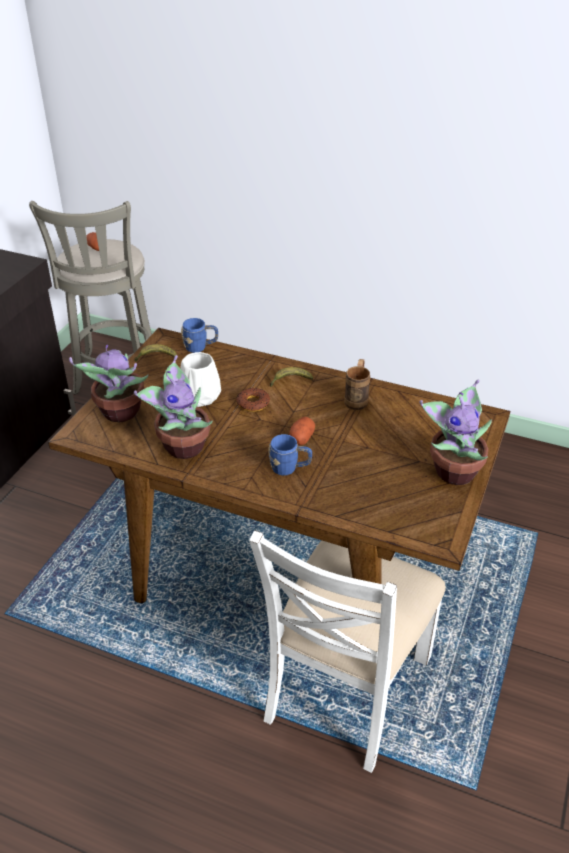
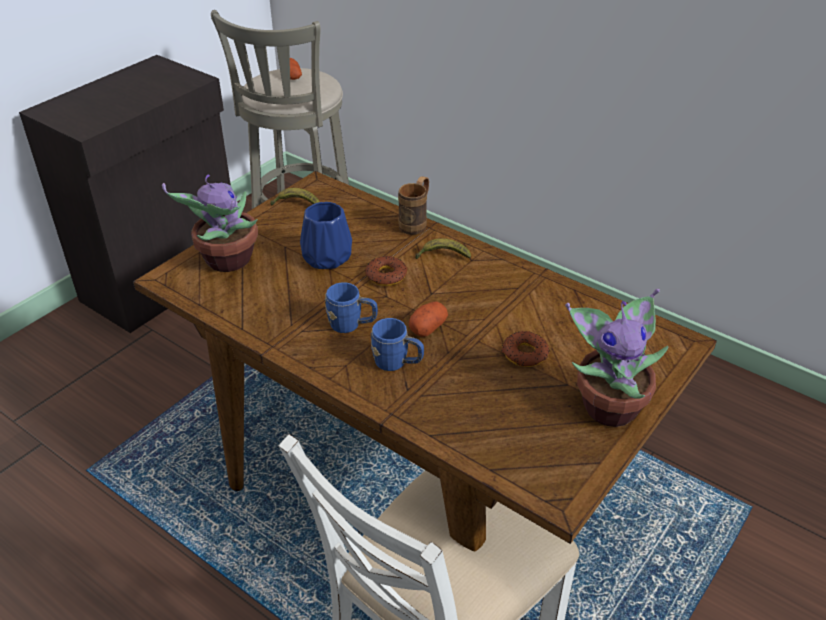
camera: 15 degrees right, 0 degrees up
potted plant [134,355,213,459] -> none
white vase [180,352,221,407] -> blue vase [300,202,352,269]
blue mug [181,318,218,353] -> blue mug moved to [325,282,378,333]
brown mug [344,359,370,410] -> brown mug moved to [398,176,429,235]
none -> donut [502,331,550,367]

